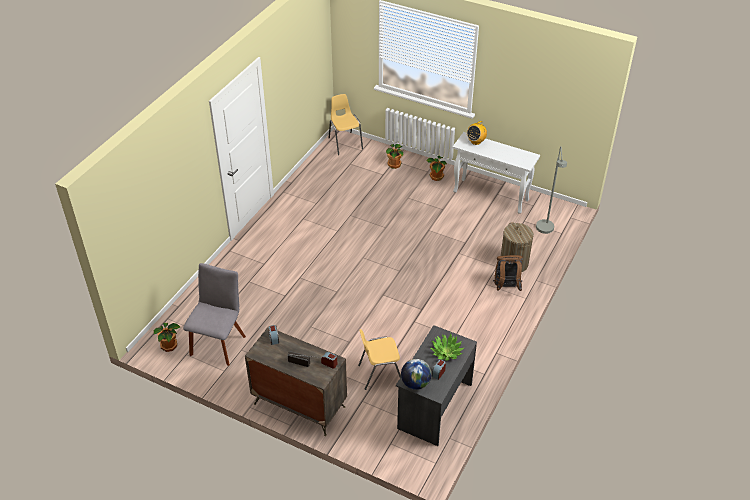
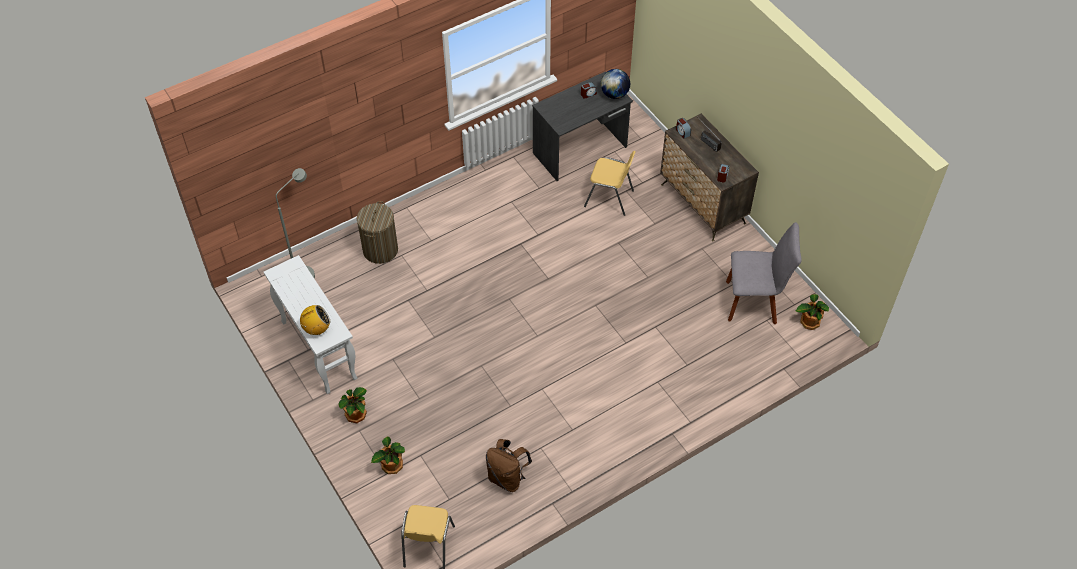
camera: 150 degrees left, 10 degrees up
grey chair [183,263,246,366] -> grey chair turned 135 degrees counterclockwise [726,222,802,324]
potted plant [430,333,465,361] -> none
brown backpack [493,255,523,291] -> brown backpack moved to [486,439,532,492]

